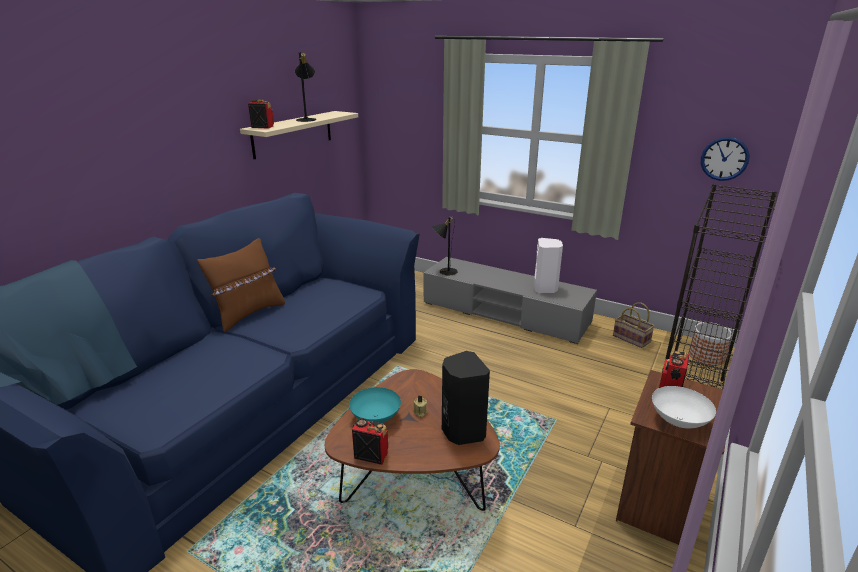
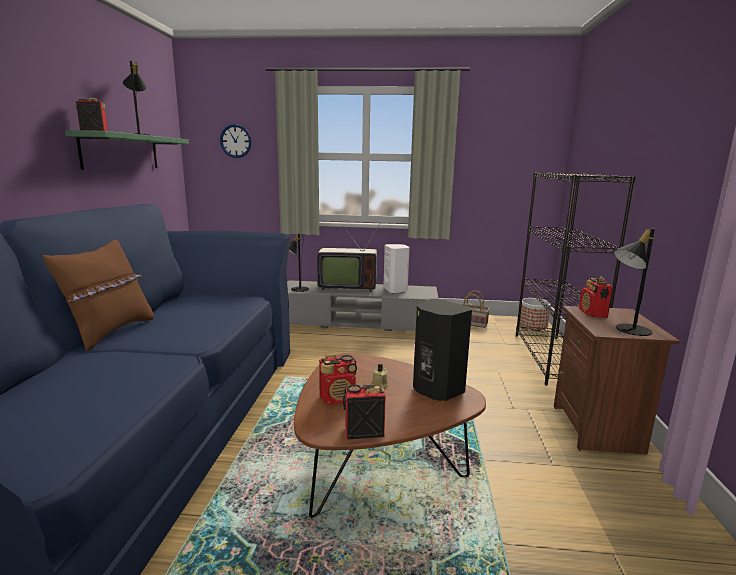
camera: 25 degrees left, 10 degrees down
beige shelf [240,111,358,159] -> green shelf [65,130,189,170]
turquoise bowl [349,387,401,423] -> radio [319,354,357,405]
white bowl [652,386,716,429] -> black table lamp [614,229,655,336]
wall clock [701,137,750,181] -> wall clock moved to [220,124,252,158]
none -> television [317,223,380,292]

